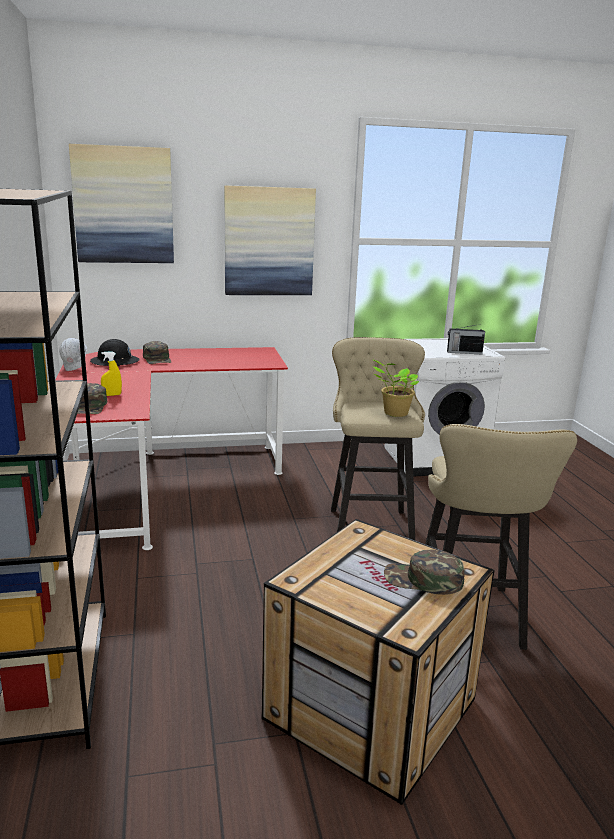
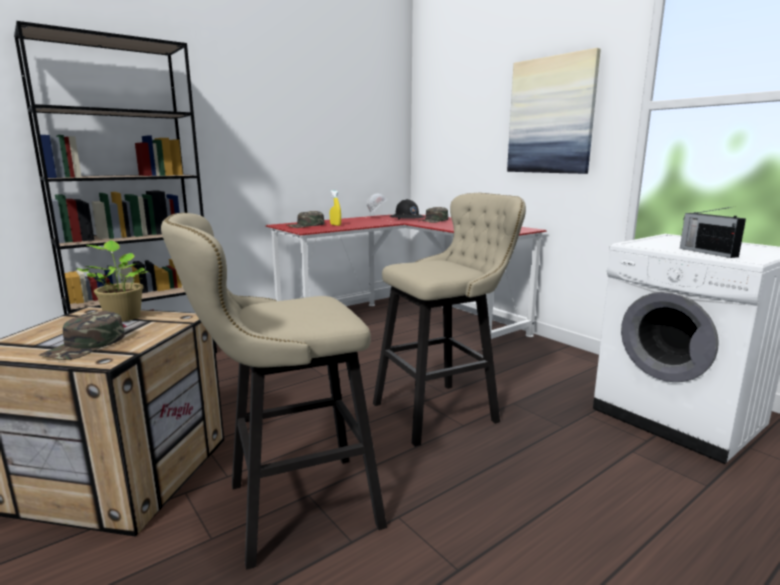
camera: 65 degrees right, 5 degrees down
picture [69,144,174,263] -> none
potted plant [372,359,419,417] -> potted plant moved to [76,240,149,322]
green cap [384,550,465,595] -> green cap turned 150 degrees counterclockwise [39,311,125,360]

